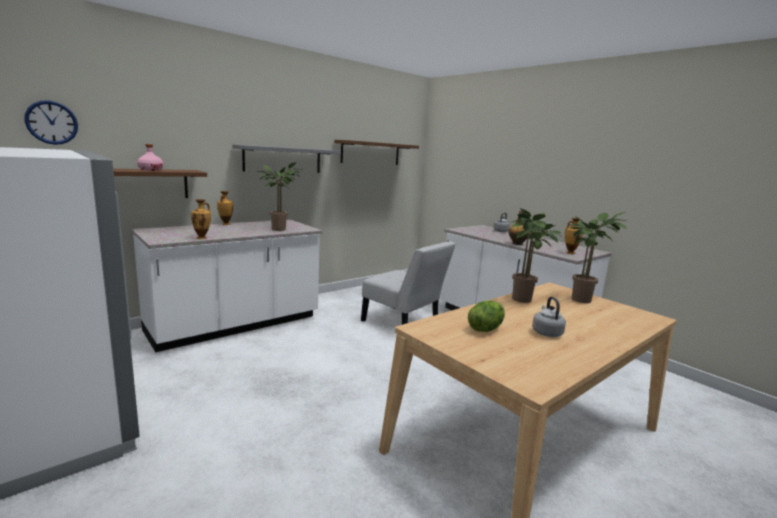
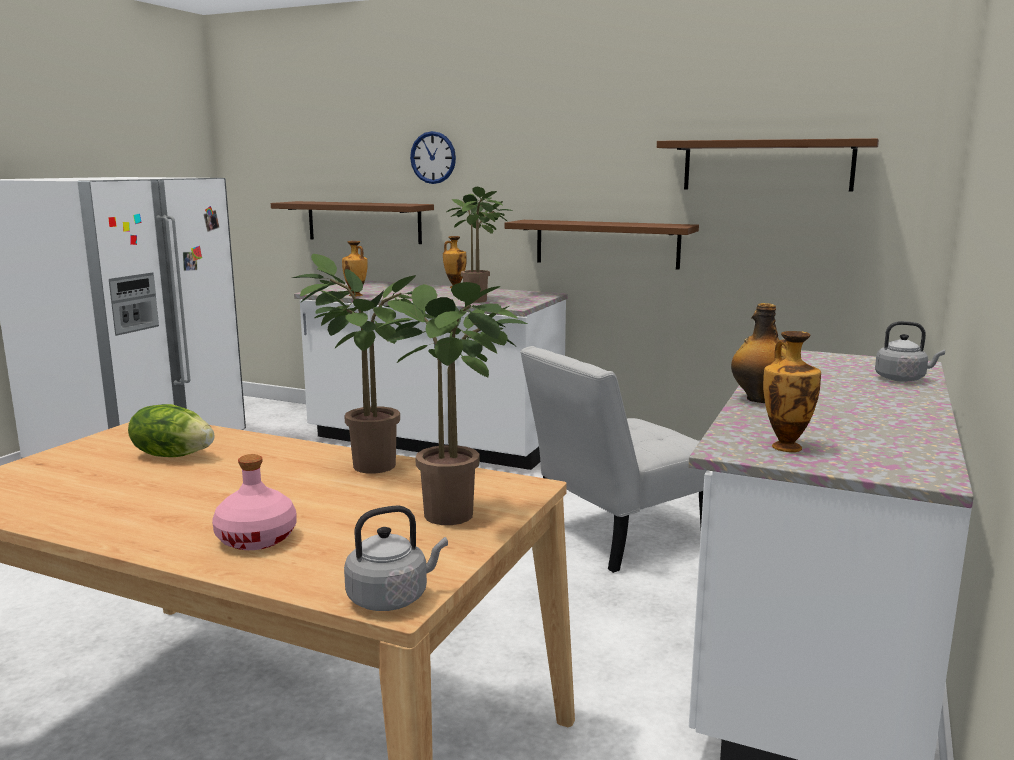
camera: 65 degrees right, 0 degrees up
wall clock [24,100,78,145] -> wall clock moved to [410,131,456,184]
pink bottle [137,144,164,171] -> pink bottle moved to [212,454,297,550]
grey shelf [232,144,341,173] -> none
white chair [361,241,456,325] -> white chair turned 45 degrees clockwise [520,346,707,573]
grey kettle [532,296,566,337] -> grey kettle moved to [344,505,448,611]
none -> brown shelf [504,220,699,270]

